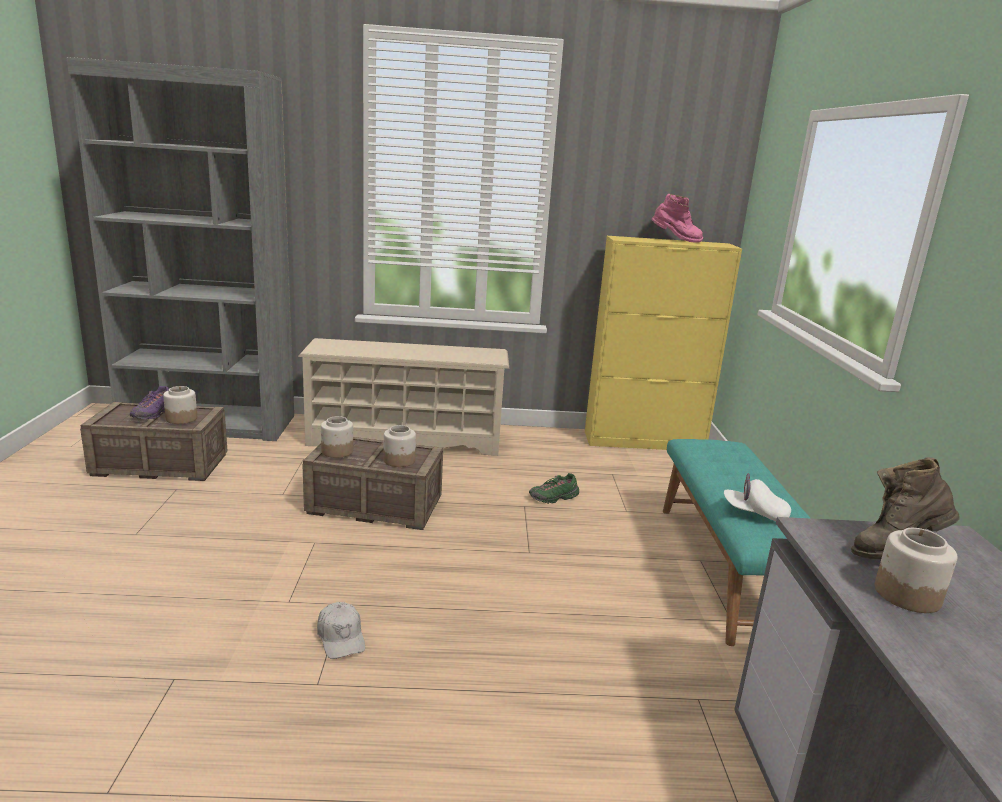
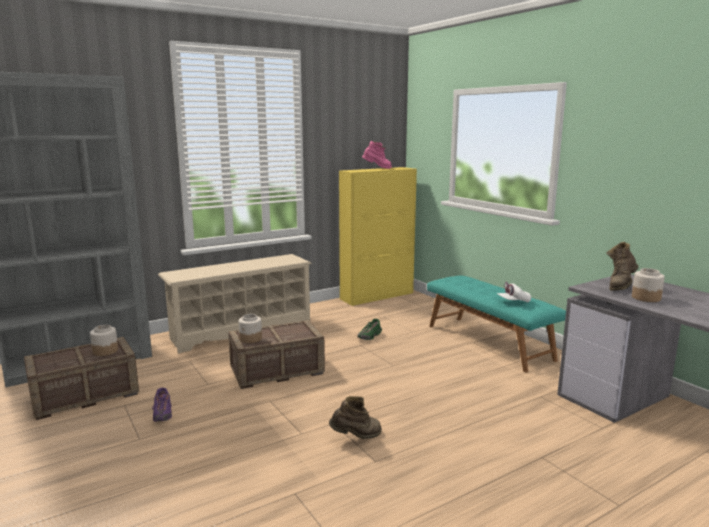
camera: 30 degrees left, 5 degrees down
purple shoe [130,386,169,419] -> purple shoe moved to [152,388,172,422]
white cap [317,602,365,659] -> brown boot [329,396,382,439]
jar [383,425,416,467] -> none

